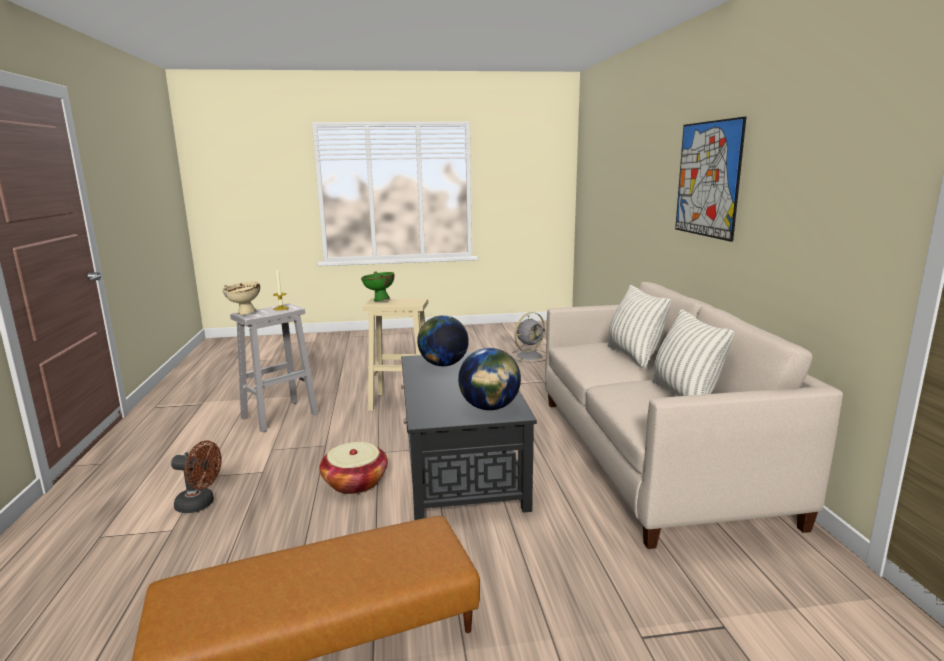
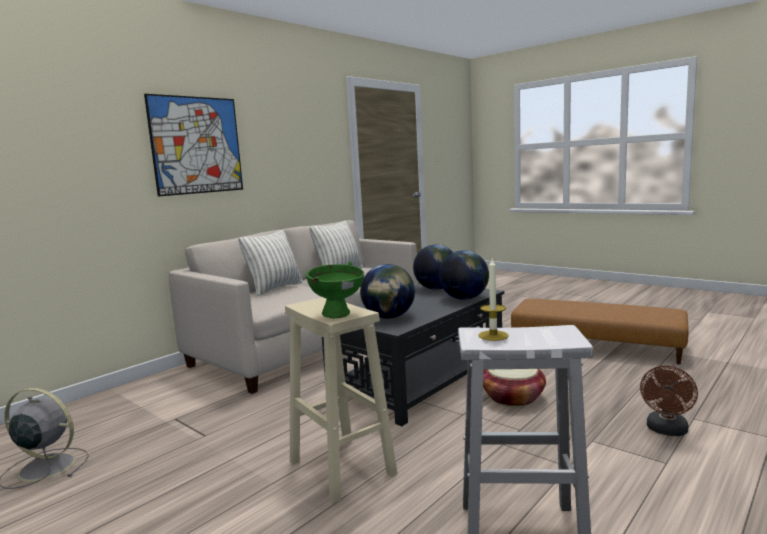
camera: 130 degrees left, 5 degrees down
brown fan [171,441,222,513] -> brown fan turned 120 degrees counterclockwise [640,366,698,436]
beige bowl [223,281,260,315] -> none
none -> globe [439,250,489,300]

